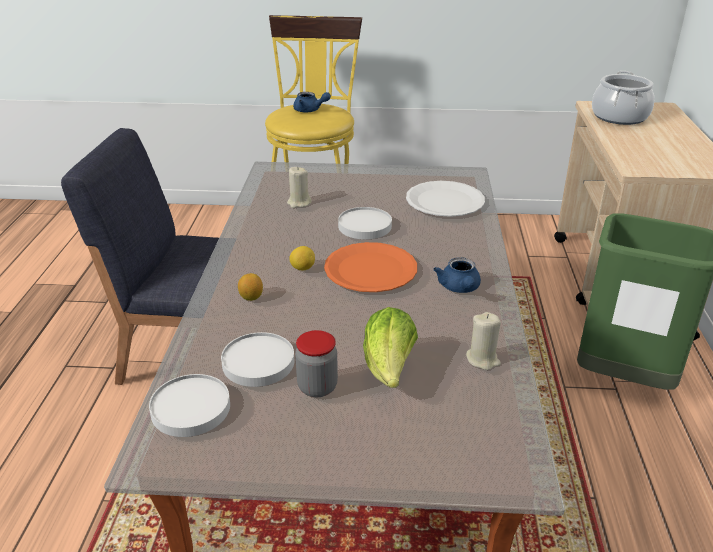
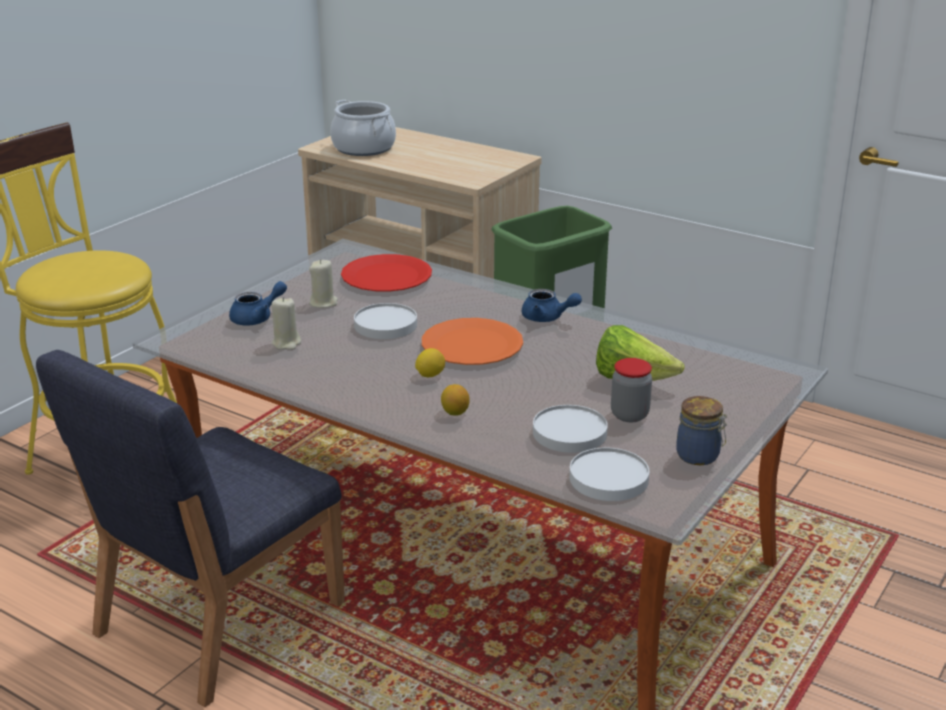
camera: 60 degrees left, 5 degrees down
blue teapot [293,92,331,112] -> blue teapot moved to [229,281,287,326]
white plate [406,181,485,217] -> red plate [341,254,432,292]
beige candle [466,312,501,370] -> beige candle moved to [309,259,338,308]
none -> jar [676,396,727,465]

